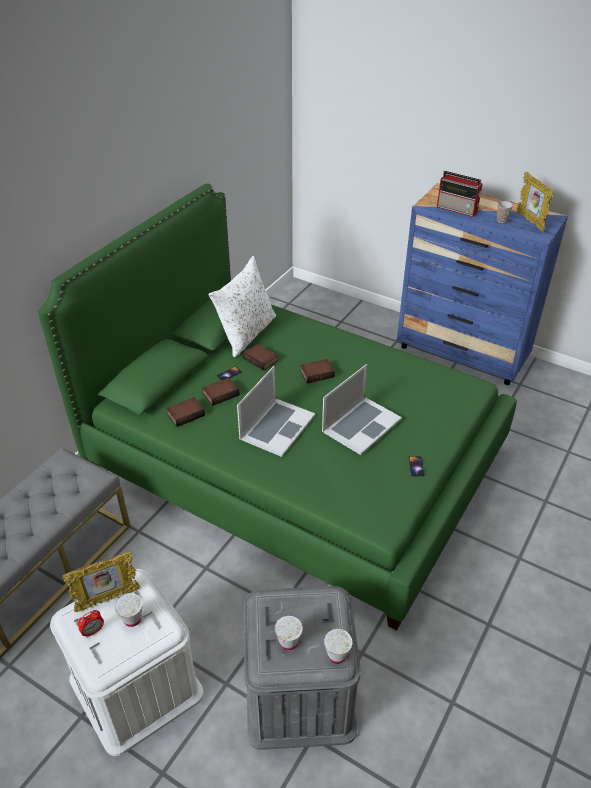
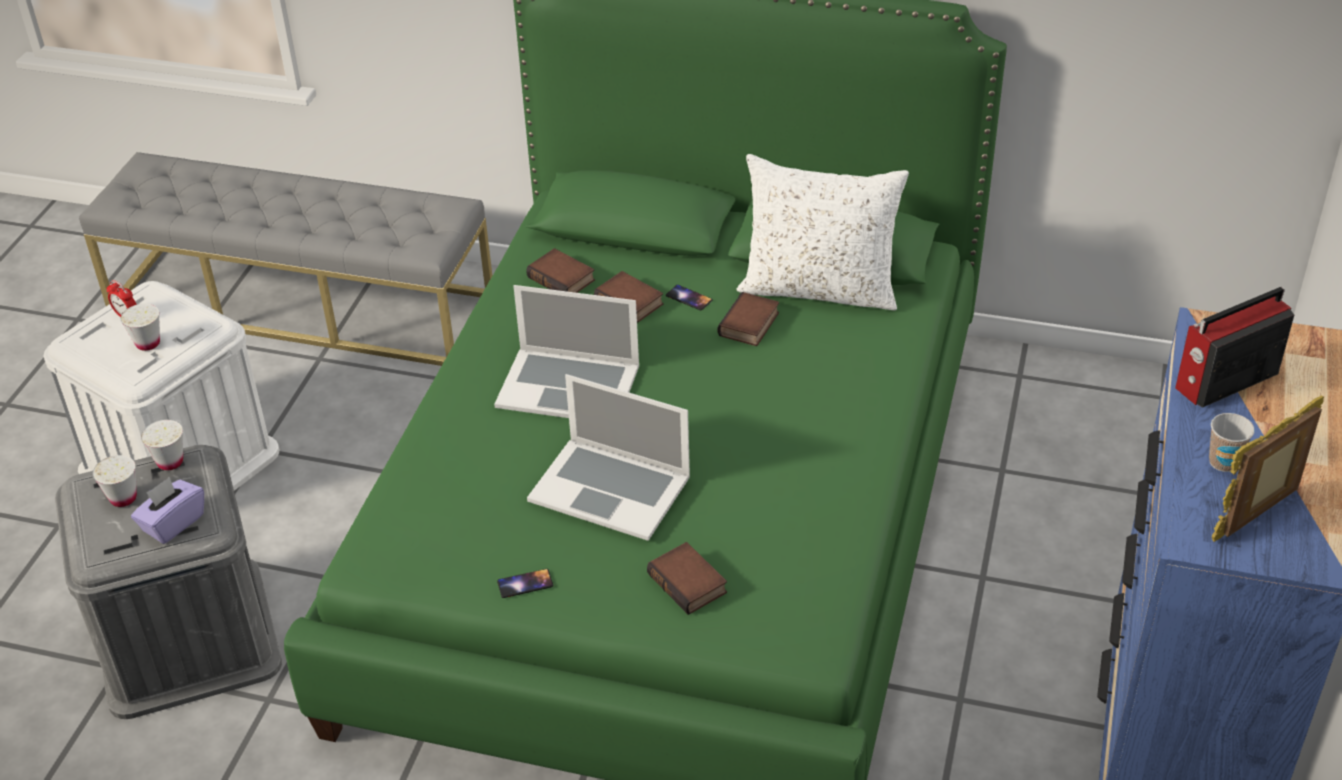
camera: 75 degrees right, 0 degrees up
picture frame [62,552,140,612] -> none
book [300,359,335,384] -> book moved to [647,542,727,615]
white cup [324,629,352,664] -> white cup moved to [141,420,183,470]
radio [437,171,483,217] -> radio turned 45 degrees clockwise [1175,287,1294,407]
none -> purple tissue box [131,477,204,544]

